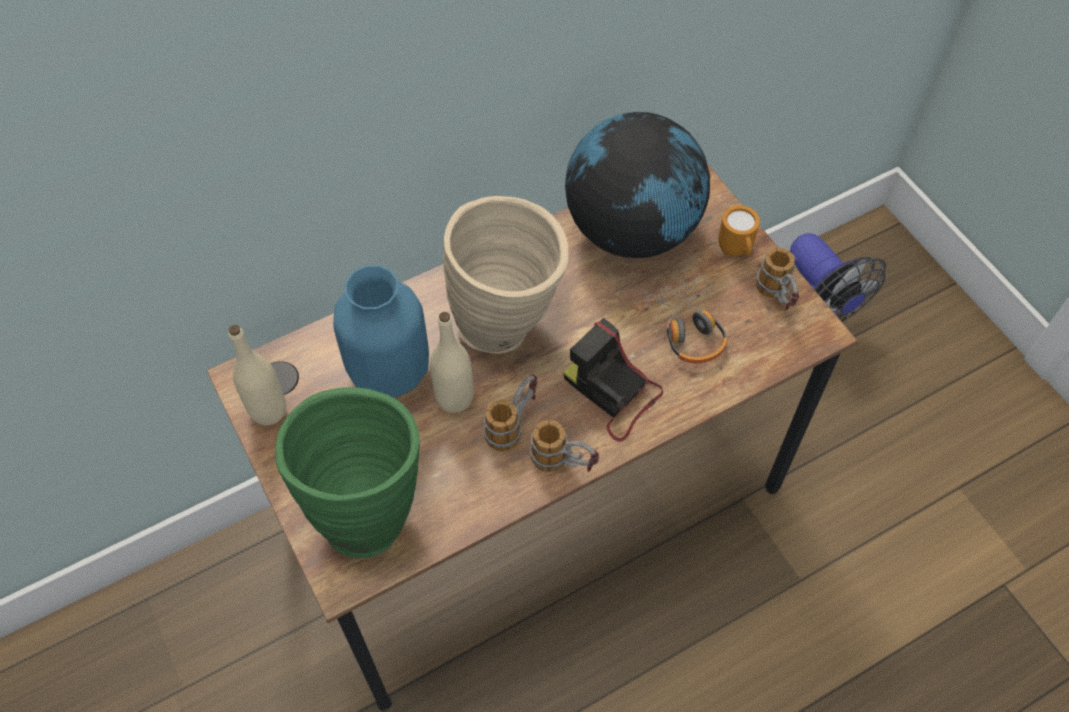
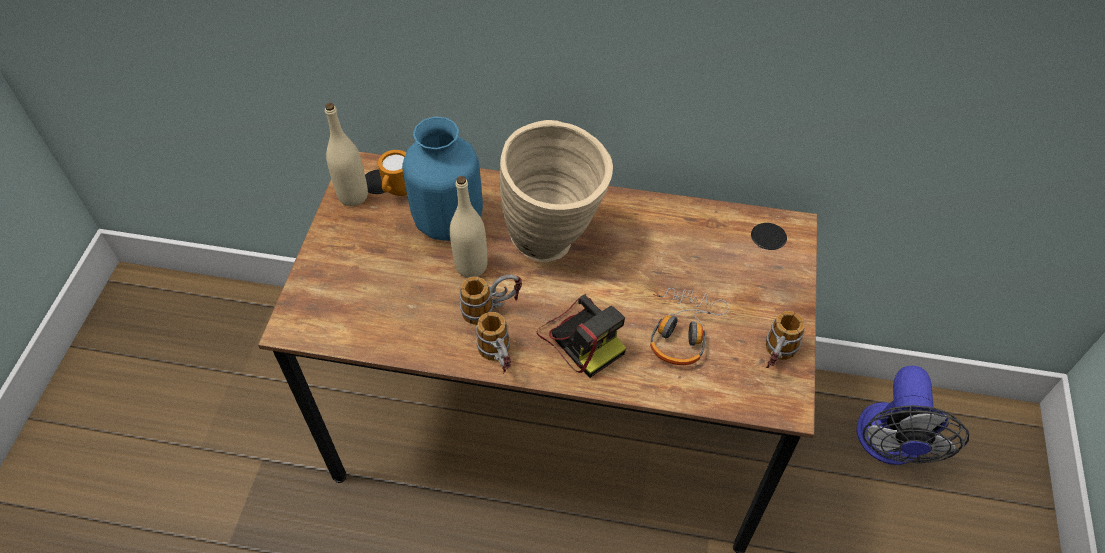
camera: 40 degrees right, 5 degrees down
green vase [275,387,420,559] -> none
camera [563,318,663,442] -> camera turned 150 degrees clockwise [537,294,626,378]
globe [565,112,710,258] -> none
orange mug [718,205,760,256] -> orange mug moved to [378,150,407,196]

